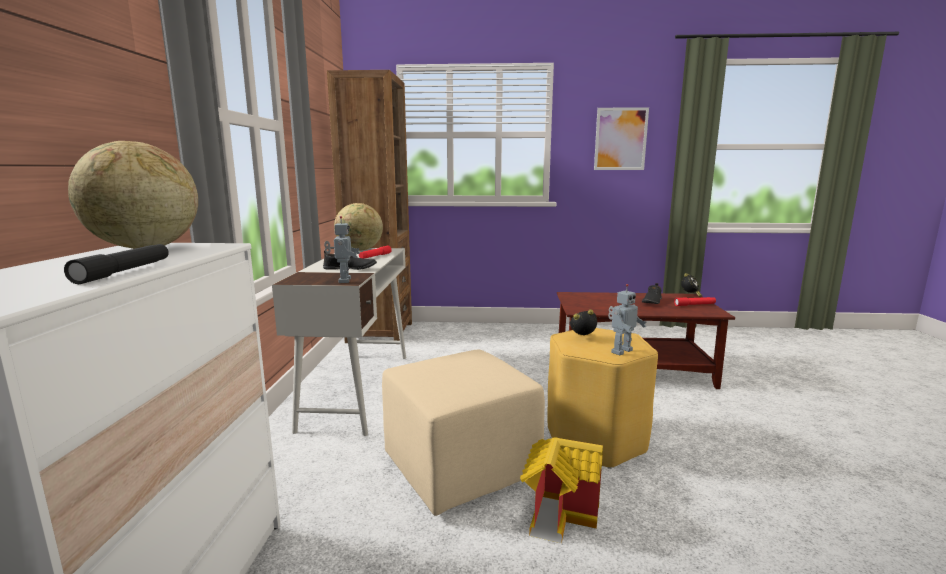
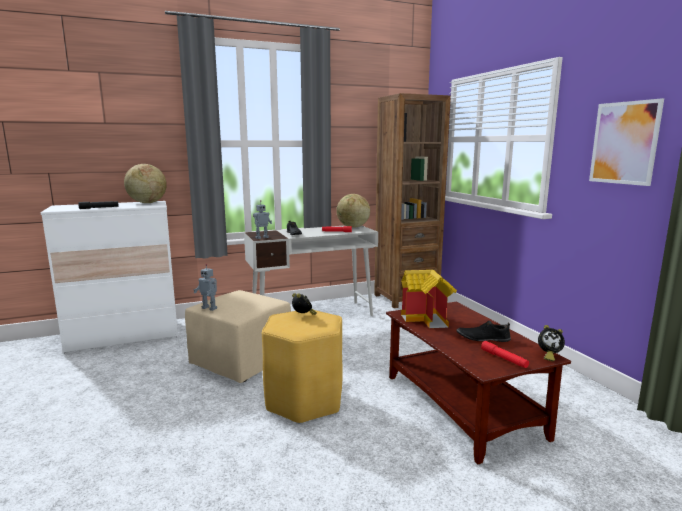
camera: 65 degrees right, 0 degrees up
toy house [520,437,603,543] -> toy house moved to [401,270,457,328]
toy robot [608,284,647,355] -> toy robot moved to [193,264,217,311]

